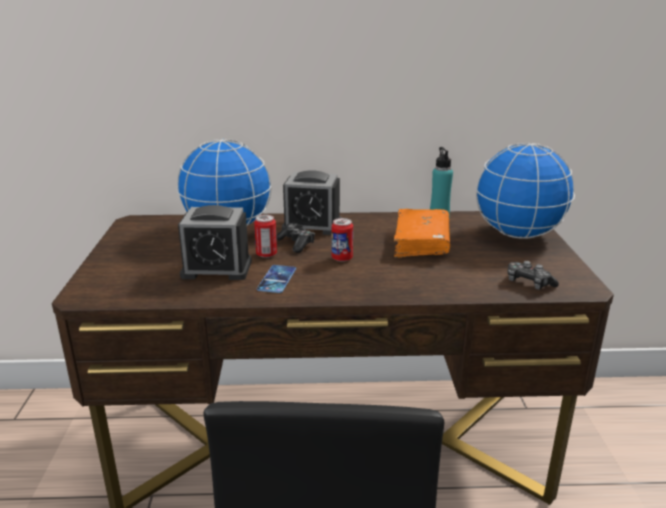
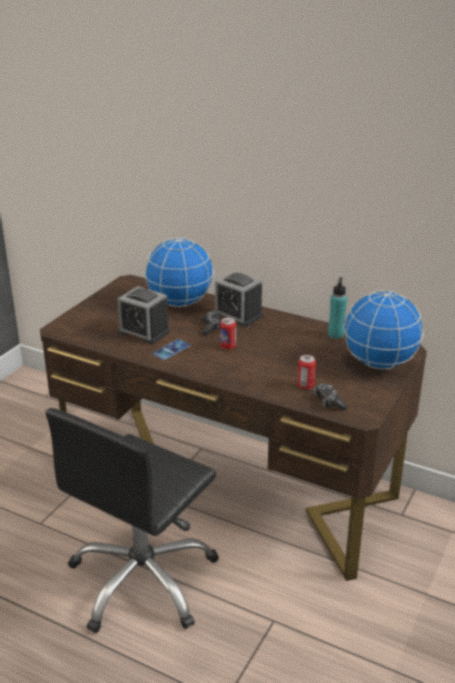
camera: 30 degrees right, 5 degrees up
can [254,215,277,258] -> can moved to [297,355,316,389]
orange book [394,209,450,258] -> none

